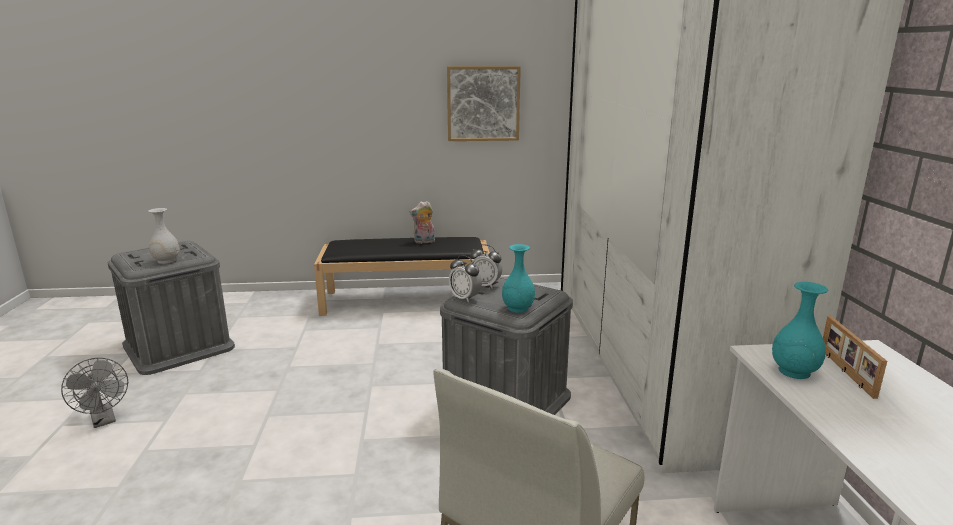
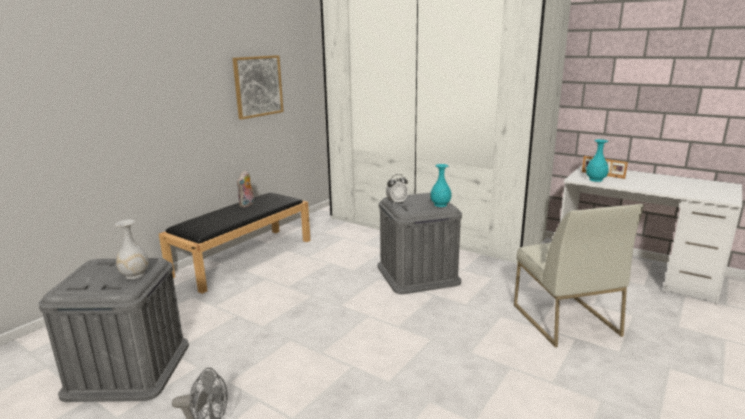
camera: 50 degrees left, 0 degrees up
alarm clock [449,255,482,303] -> none

